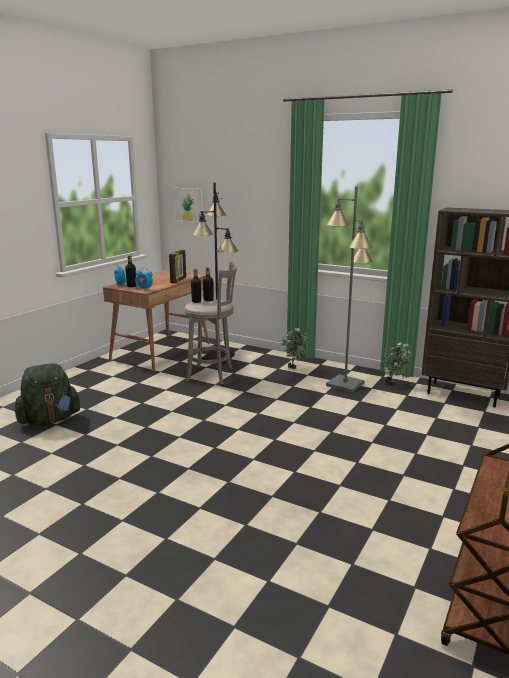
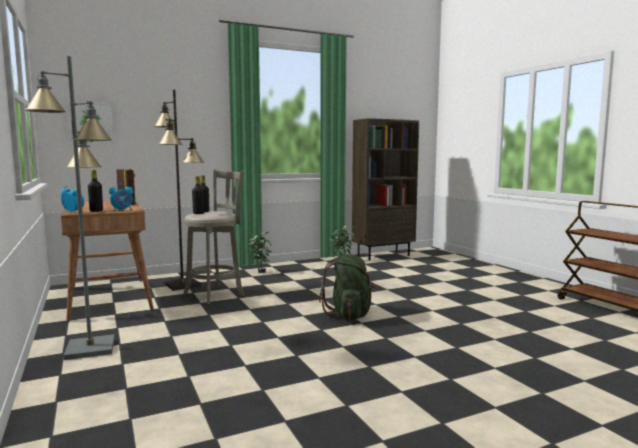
camera: 55 degrees left, 10 degrees down
green backpack [14,363,81,426] -> green backpack moved to [319,254,377,319]
grey floor lamp [326,186,373,393] -> grey floor lamp moved to [25,56,115,360]

